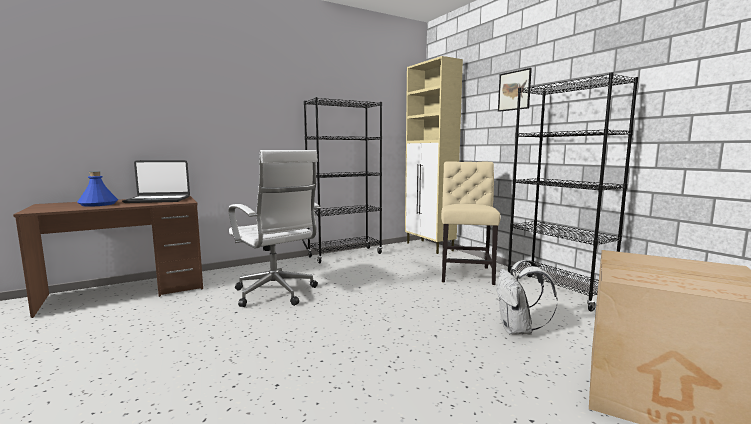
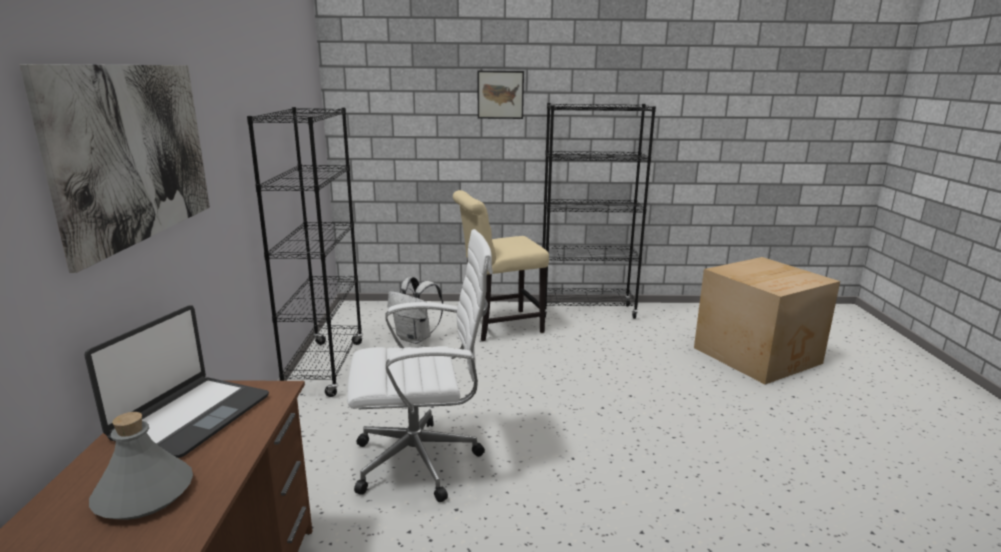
camera: 60 degrees left, 10 degrees up
blue bottle [77,172,118,207] -> grey bottle [89,412,193,520]
beige cabinet [405,56,463,254] -> none
beige chair [441,161,500,285] -> beige chair turned 60 degrees counterclockwise [453,190,549,341]
white backpack [496,260,558,335] -> white backpack moved to [388,277,443,344]
none -> picture [20,64,210,273]

